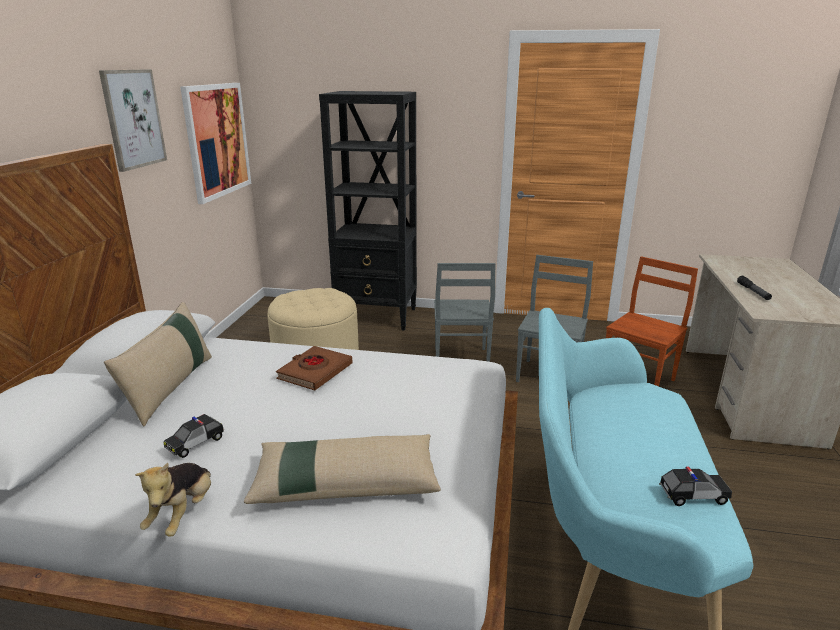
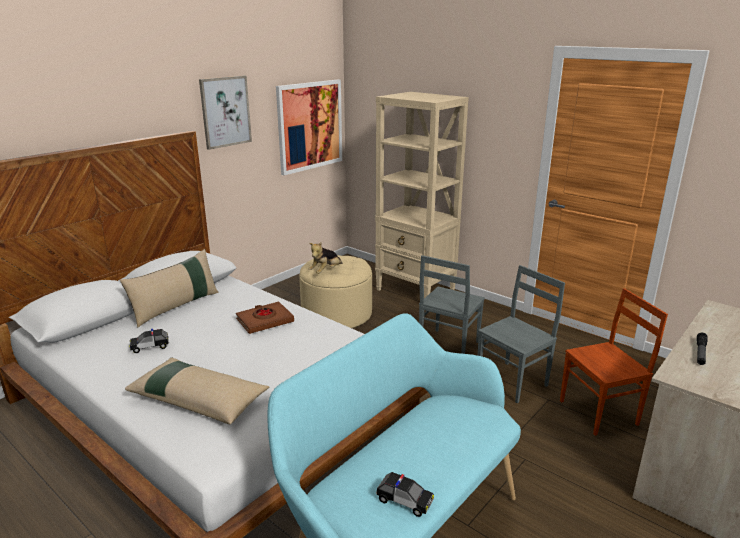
camera: 30 degrees right, 0 degrees up
plush toy [135,462,211,537] -> plush toy moved to [309,242,342,274]
black bookcase [319,91,417,331] -> beige bookcase [375,92,469,298]

